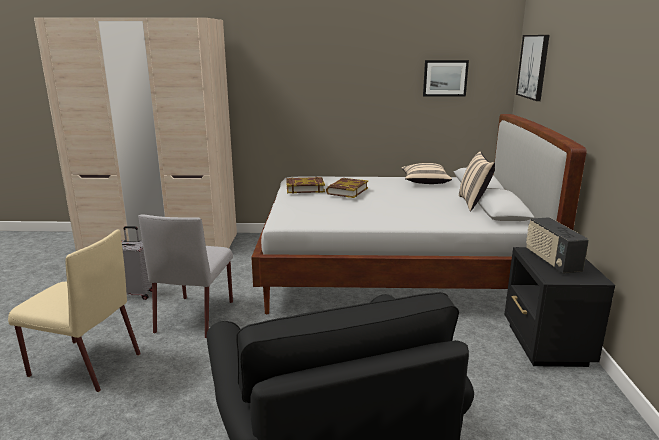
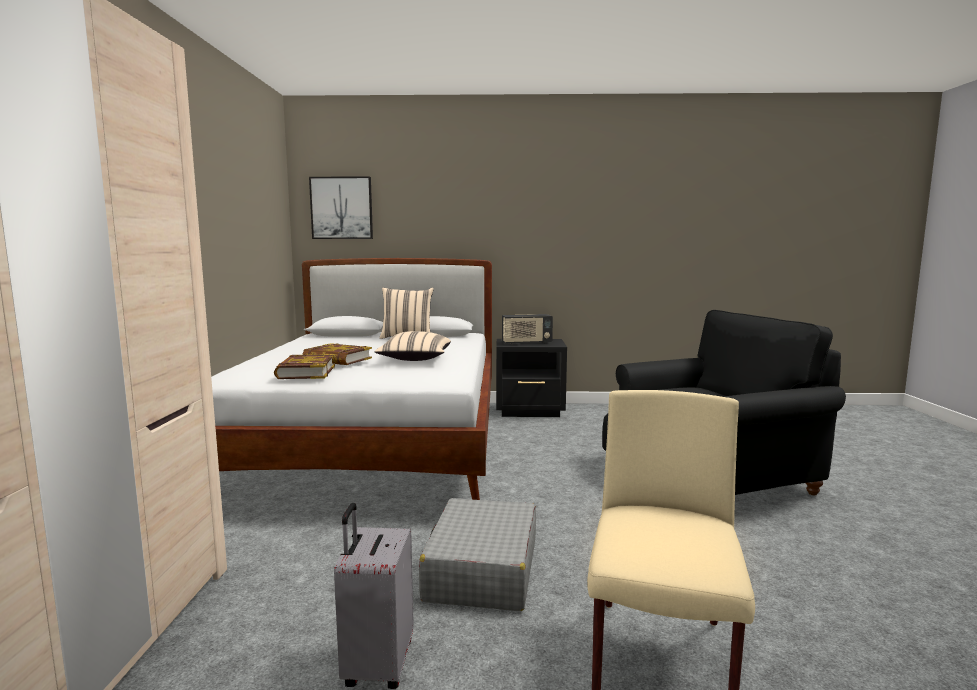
camera: 90 degrees left, 10 degrees down
grey chair [138,214,233,338] -> grey suitcase [419,498,536,611]
beige pillow [401,163,452,184] -> beige pillow moved to [374,331,451,361]
picture [423,60,469,96] -> none

